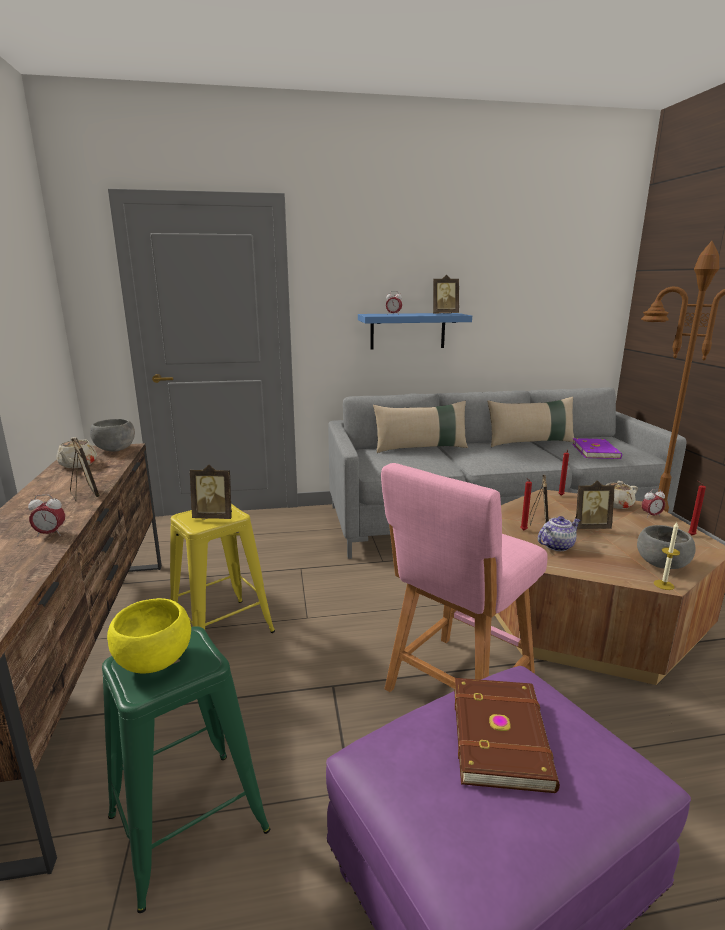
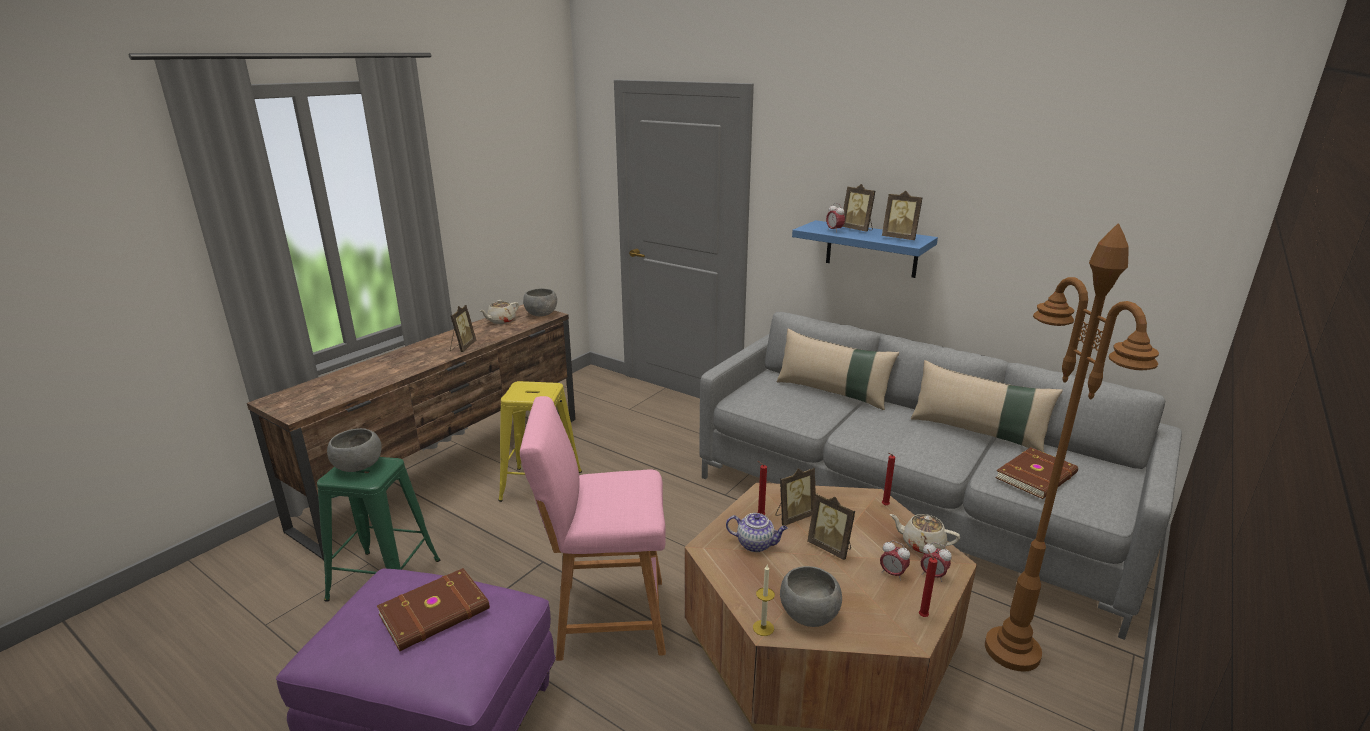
camera: 45 degrees right, 5 degrees up
alarm clock [28,494,65,537] -> alarm clock moved to [880,540,910,581]
yellow bowl [107,598,191,673] -> grey bowl [327,428,382,472]
picture frame [190,465,232,519] -> picture frame moved to [843,184,875,232]
purple book [572,438,622,459] -> brown book [995,447,1078,499]

